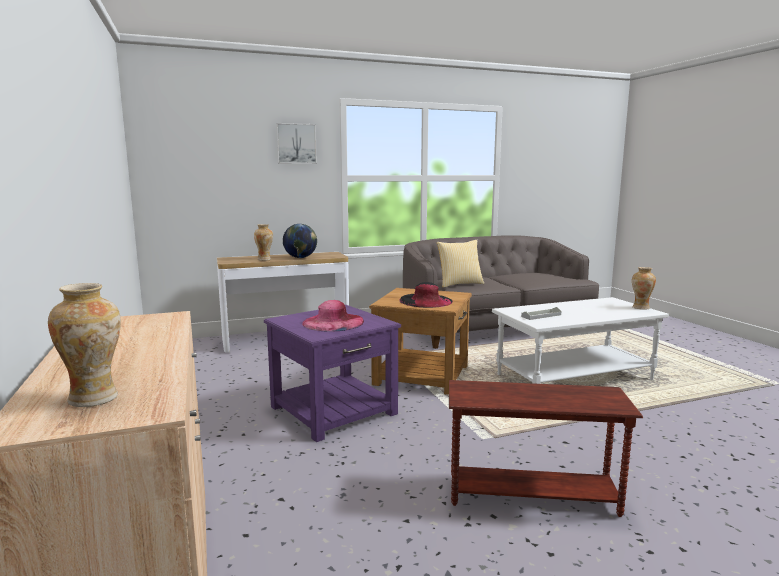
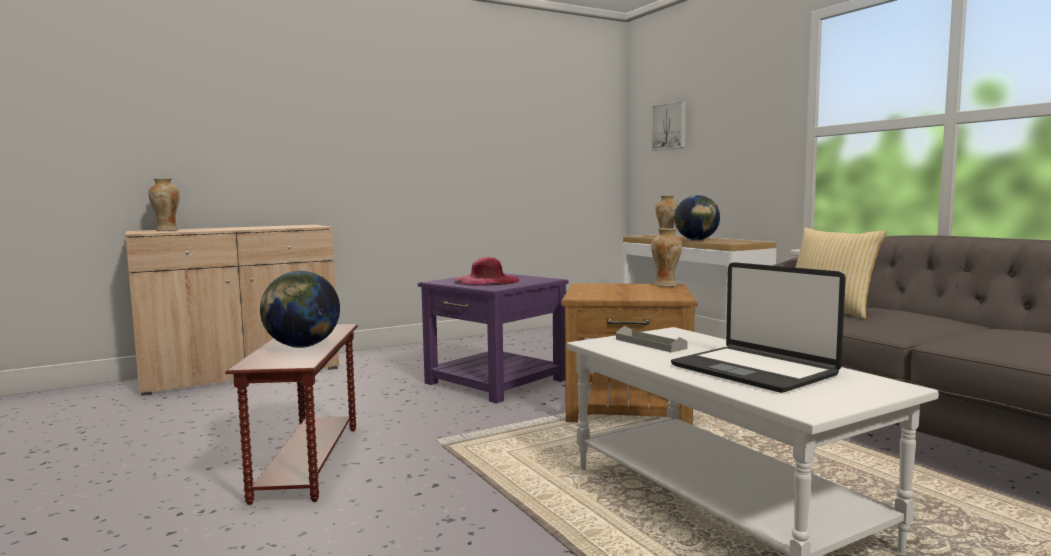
camera: 80 degrees right, 5 degrees down
picture [276,123,317,164] -> picture moved to [651,100,686,151]
black hat [399,282,453,308] -> none
vase [632,267,656,310] -> vase moved to [651,228,682,287]
none -> globe [260,271,340,348]
none -> laptop [671,262,846,393]

